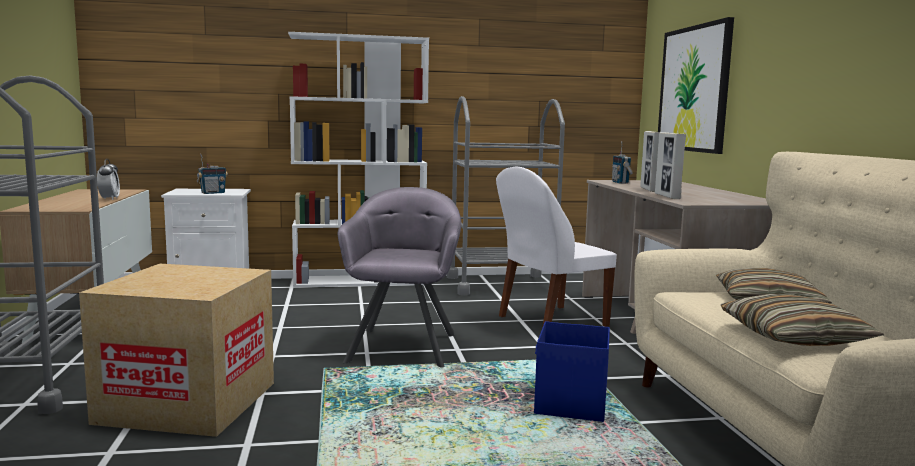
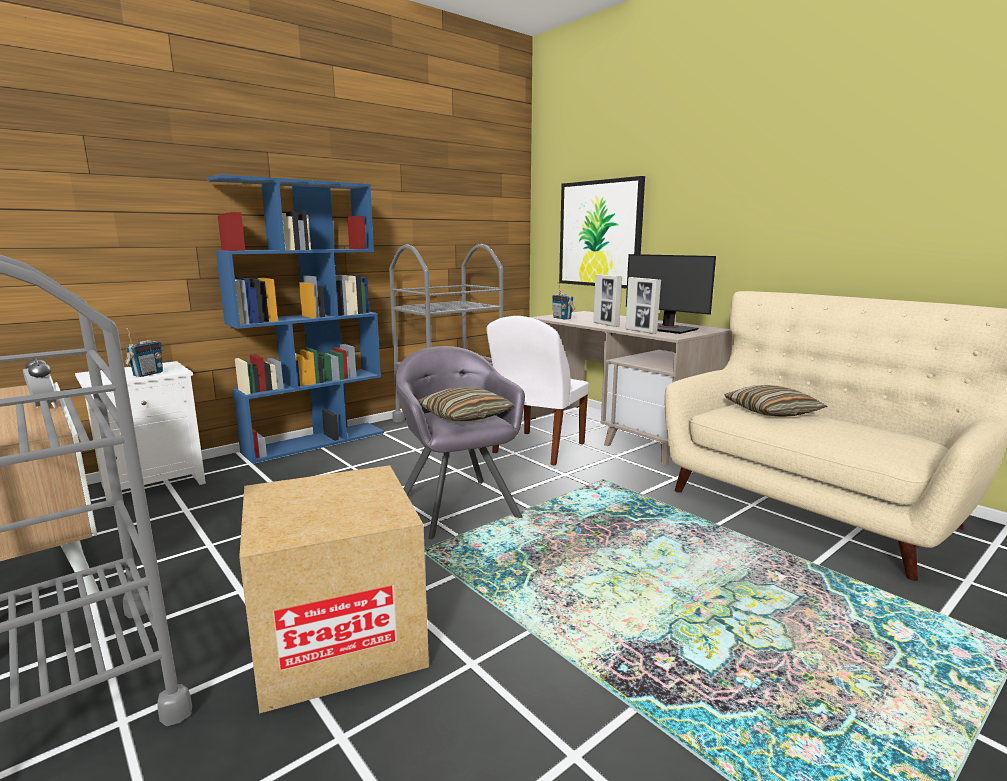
camera: 30 degrees left, 5 degrees up
white bookcase [288,32,429,287] -> blue bookcase [207,174,384,464]
blue storage box [534,321,610,422] -> none
pillow [721,294,884,346] -> pillow moved to [418,387,514,421]
none -> monitor [626,254,716,334]

